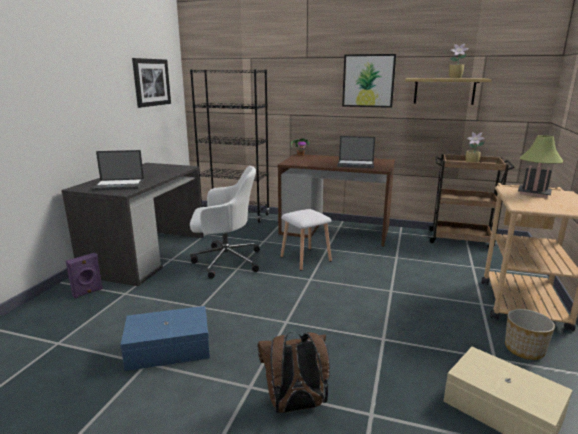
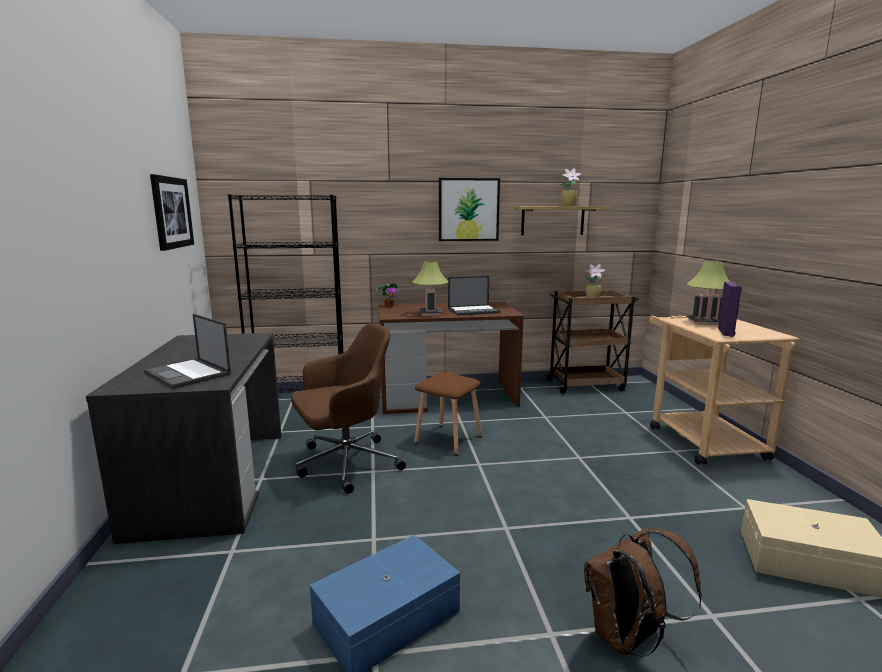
camera: 25 degrees left, 5 degrees down
purple speaker [66,253,103,299] -> purple speaker moved to [718,281,742,337]
laptop [91,150,144,191] -> laptop turned 75 degrees clockwise [144,314,231,389]
white office chair [190,166,260,279] -> brown office chair [291,323,406,494]
white stool [280,209,332,271] -> brown stool [414,373,482,455]
planter [505,309,555,360] -> none
none -> table lamp [412,261,448,316]

